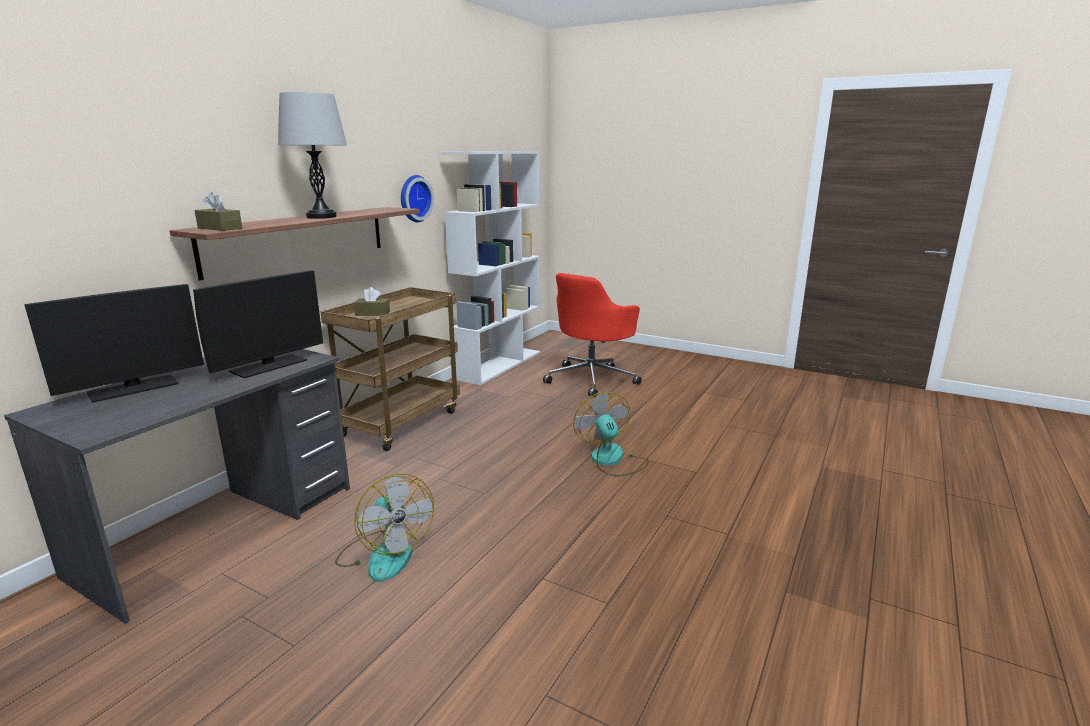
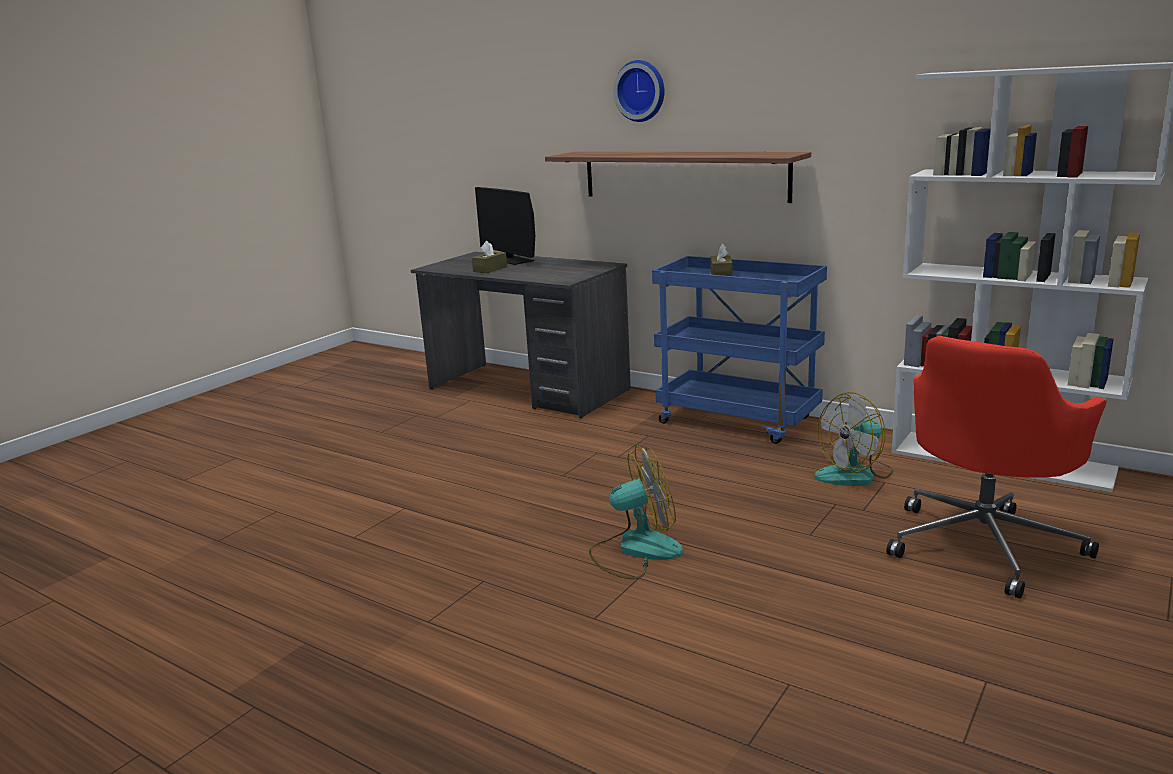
camera: 95 degrees right, 0 degrees up
monitor [193,270,323,378] -> none
brown tissue box [195,192,242,231] -> brown tissue box moved to [472,241,507,273]
grey table lamp [278,92,347,219] -> none
brown cart [321,287,460,451] -> blue cart [652,256,827,444]
fan [335,474,434,582] -> fan moved to [815,392,893,486]
wall clock [401,175,434,222] -> wall clock moved to [613,60,664,122]
red office chair [543,273,642,398] -> red office chair turned 90 degrees counterclockwise [886,336,1107,599]

